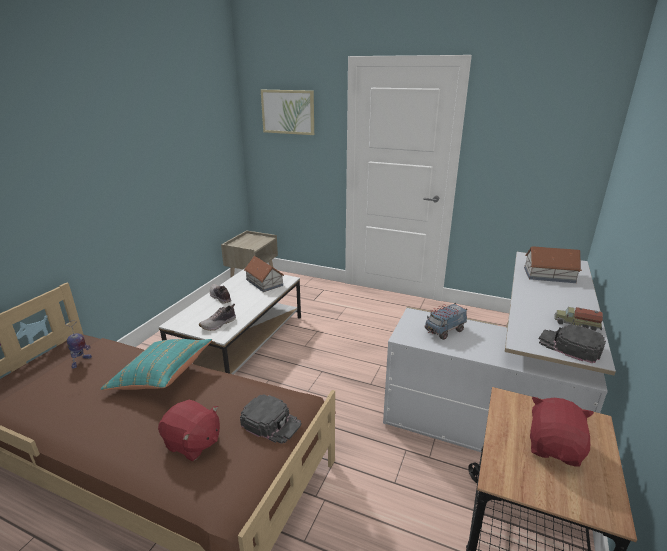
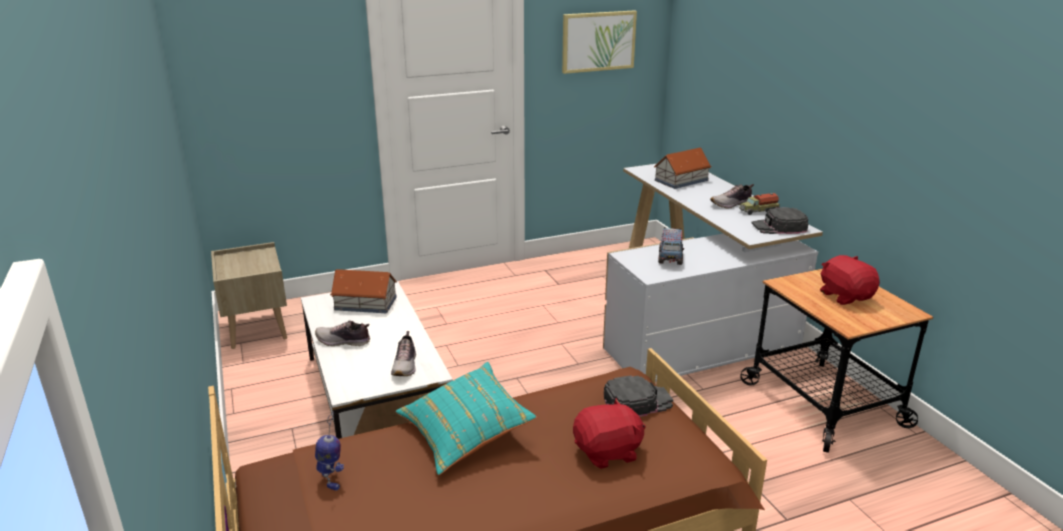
camera: 45 degrees left, 0 degrees up
picture [261,90,314,135] -> picture moved to [562,10,637,74]
none -> shoe [710,184,754,209]

